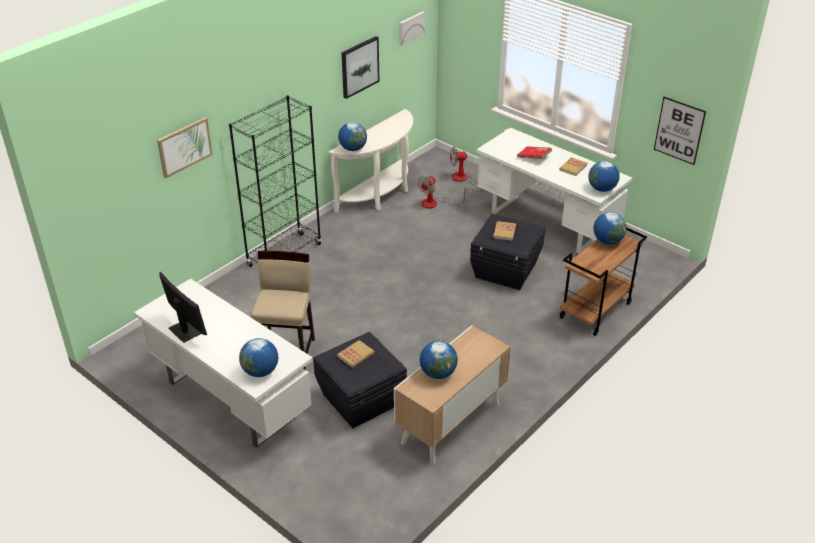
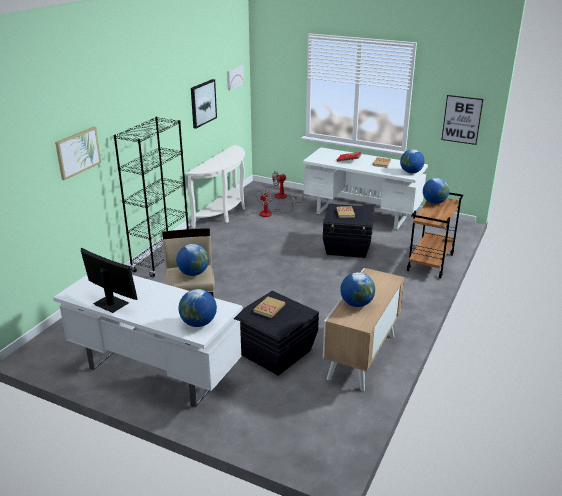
camera: 15 degrees left, 10 degrees down
globe [338,122,367,151] -> globe moved to [176,244,209,276]

